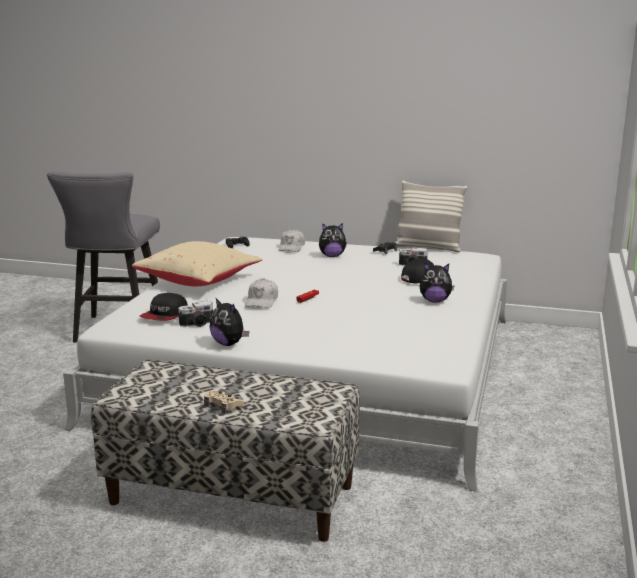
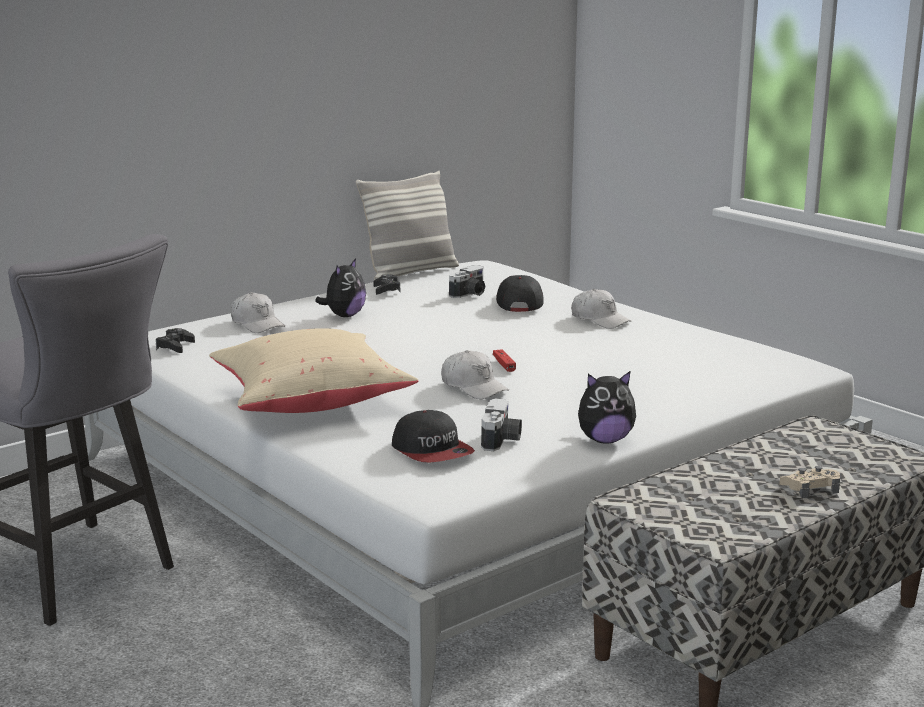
camera: 55 degrees left, 0 degrees up
plush toy [419,263,455,303] -> white cap [571,289,631,329]

